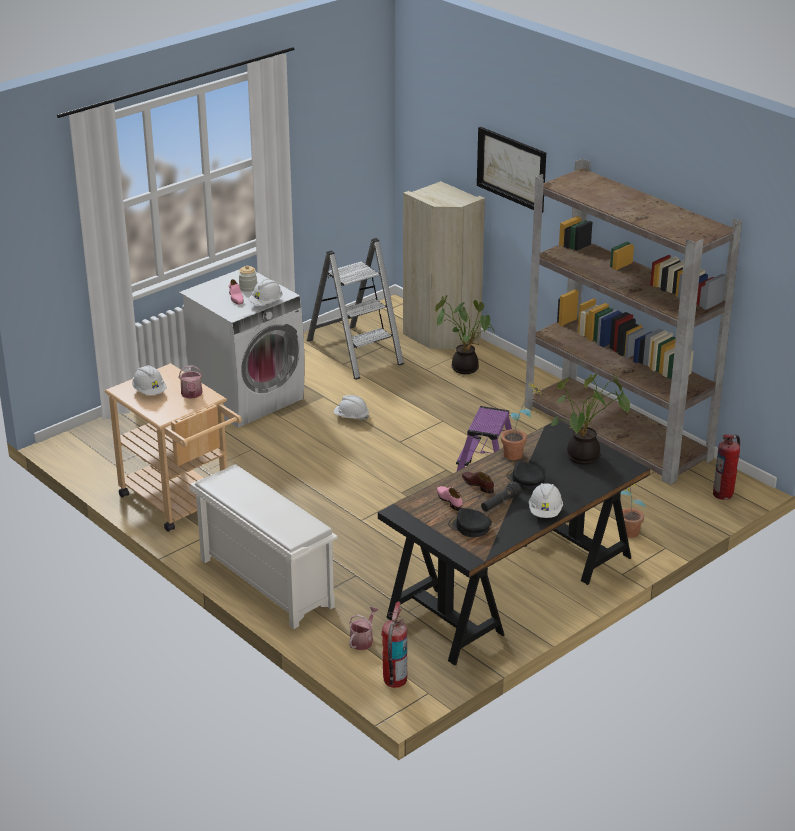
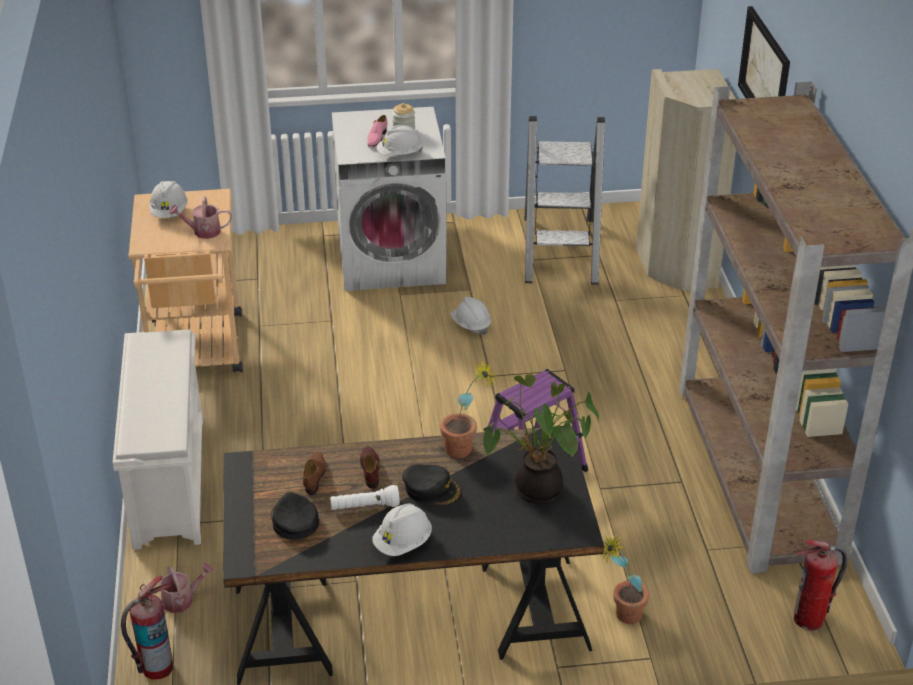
camera: 35 degrees right, 5 degrees up
watering can [179,365,203,399] -> watering can turned 60 degrees clockwise [169,196,232,239]
potted plant [435,295,495,374] -> none
pink shoe [437,486,463,511] -> brown shoe [303,452,326,495]
black flashlight [481,482,522,512] -> white flashlight [330,485,400,510]
black cap [507,461,545,490] -> black cap turned 120 degrees clockwise [402,464,462,506]

